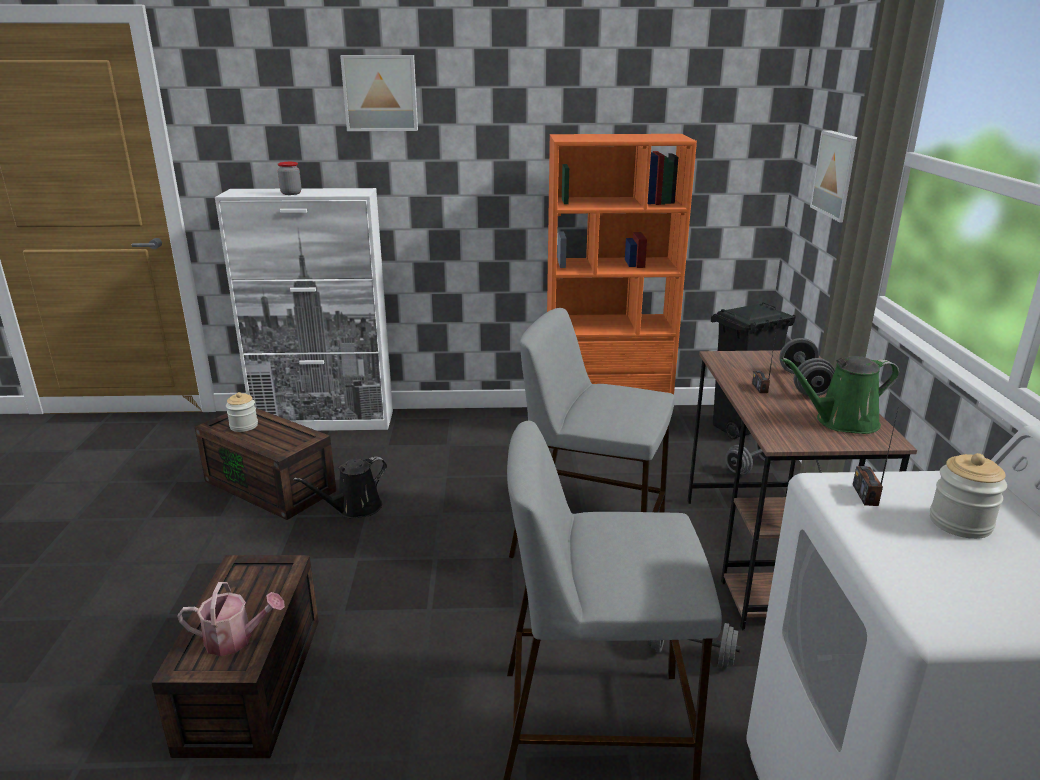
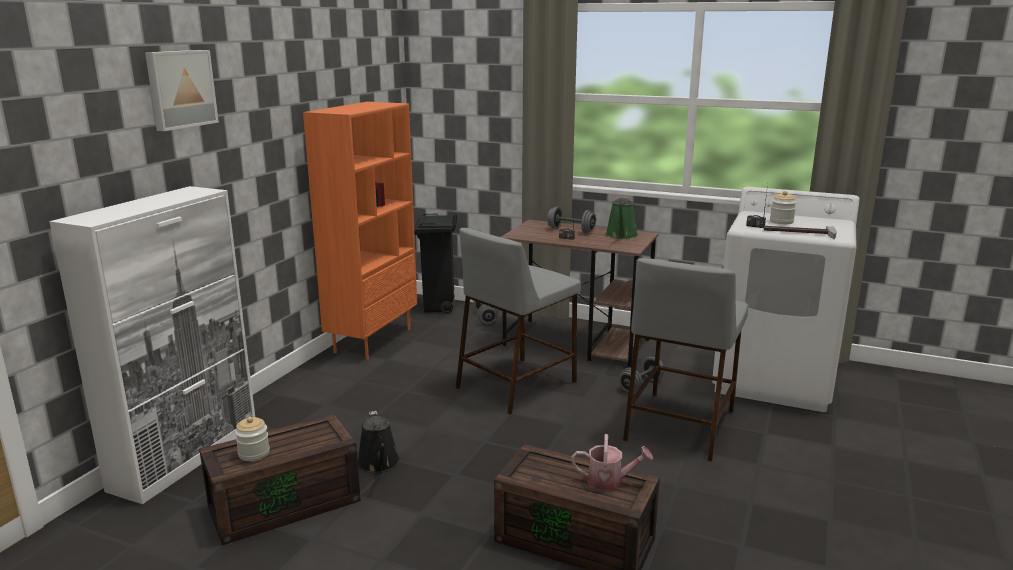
camera: 65 degrees left, 5 degrees down
watering can [177,582,285,656] -> watering can turned 75 degrees clockwise [572,434,653,491]
jar [278,162,301,195] -> none
picture [810,130,857,222] -> none
none -> hammer [763,226,837,239]

